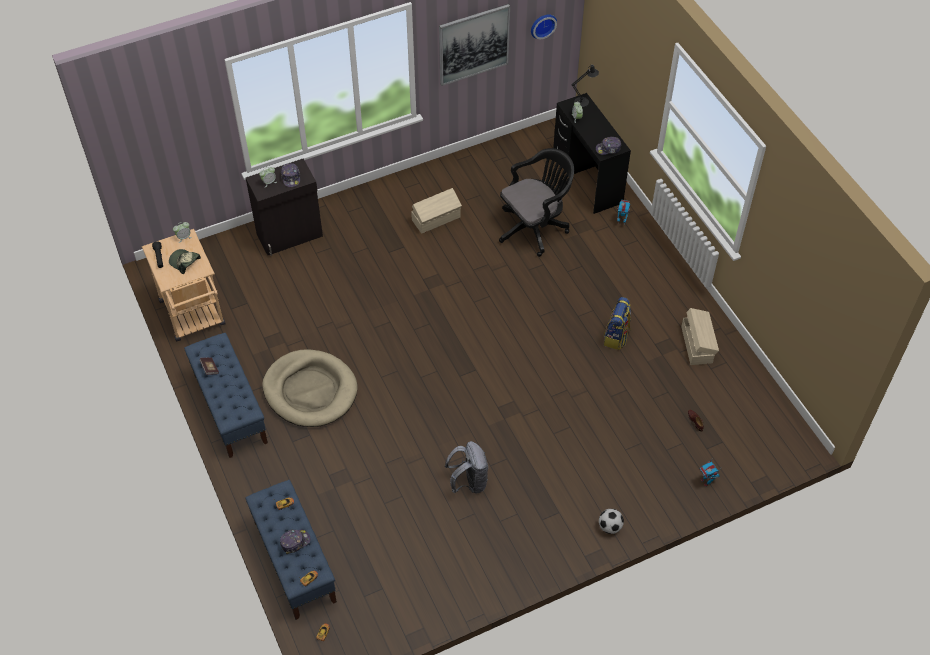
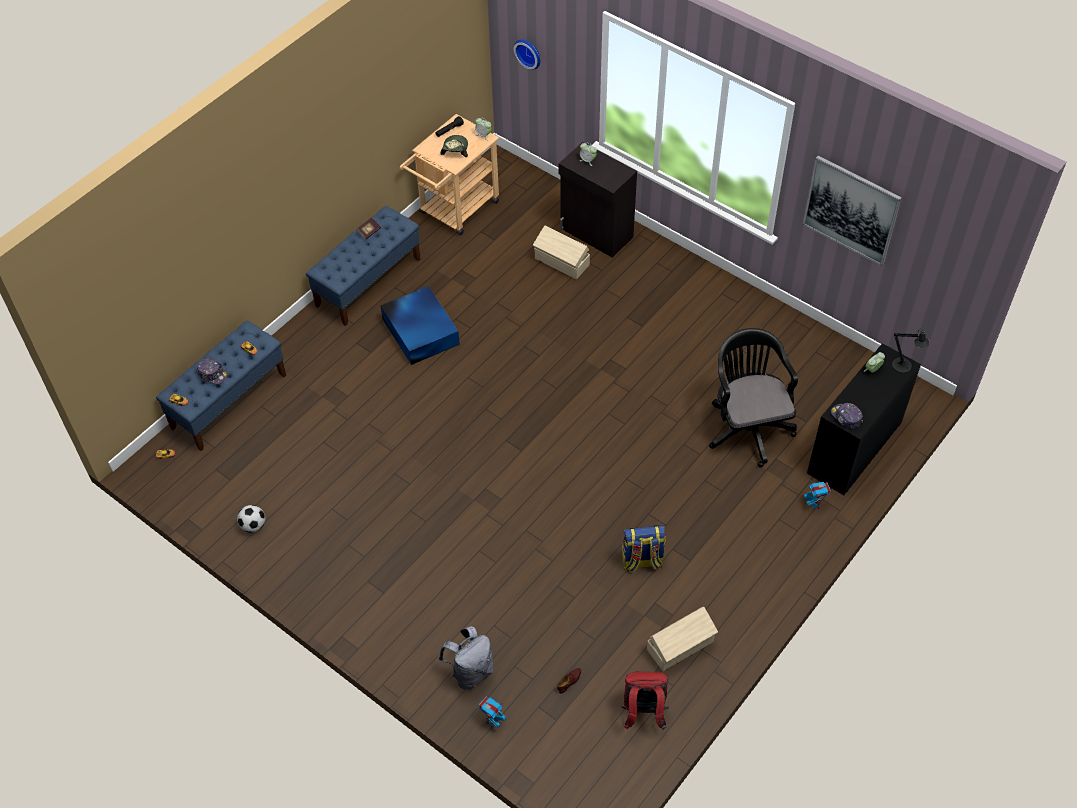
camera: 65 degrees right, 0 degrees up
beige dog bed [262,349,357,427] -> blue storage box [380,286,460,365]
cap [281,163,301,187] -> none
beige storage box [411,188,462,234] -> beige storage box moved to [533,226,590,279]
grey backpack [445,441,488,493] -> grey backpack moved to [439,626,494,690]
black office chair [499,148,574,257] -> black office chair turned 135 degrees counterclockwise [709,328,798,468]
wall clock [531,14,557,39] -> wall clock moved to [514,40,540,70]
football [599,509,624,534] -> football moved to [237,505,265,533]
none -> red backpack [620,671,669,730]

